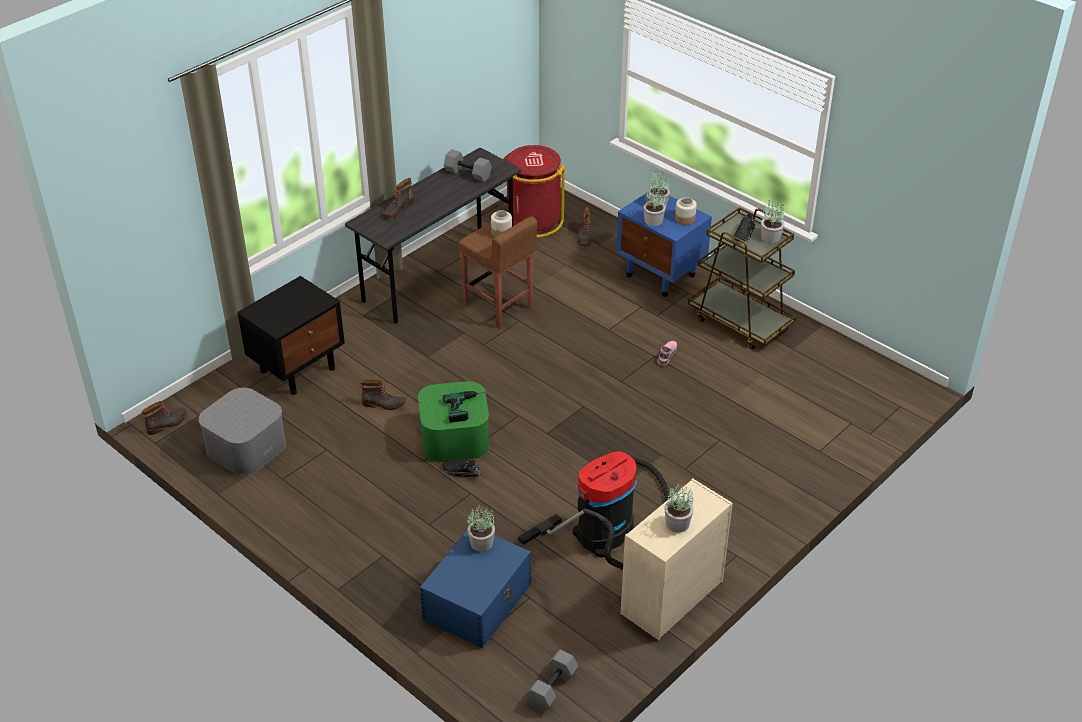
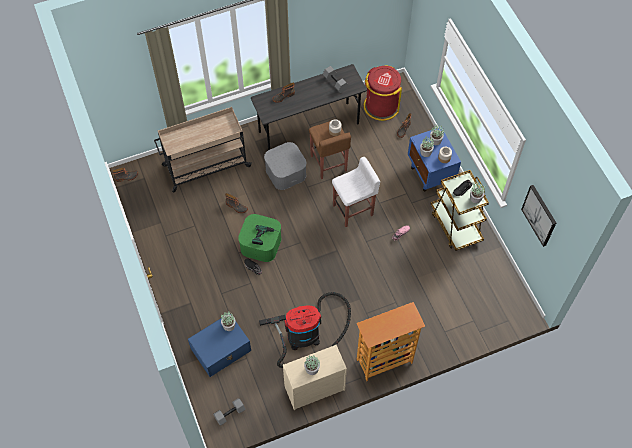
camera: 25 degrees right, 20 degrees up
grey storage box [199,388,286,475] -> grey storage box moved to [264,142,306,190]
black nightstand [237,276,345,395] -> beige cart [154,107,252,192]
none -> white stool [332,157,380,227]
none -> bookcase [357,302,425,381]
none -> picture [521,185,556,247]

